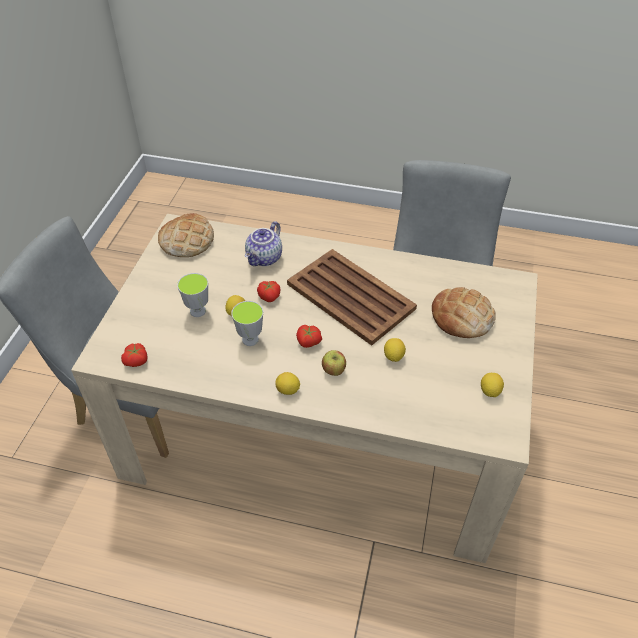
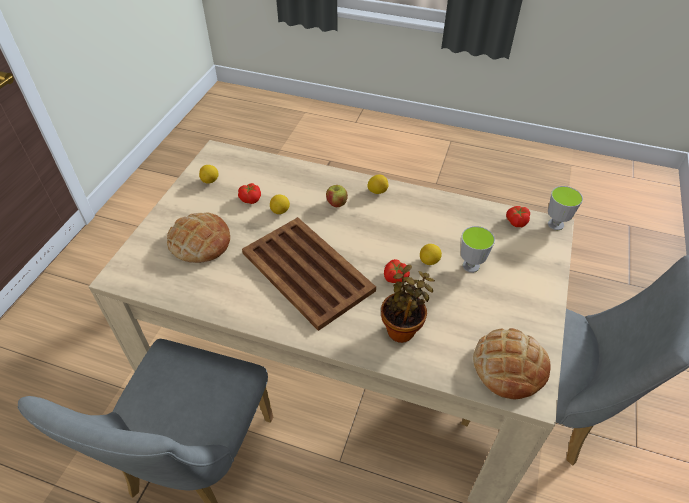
camera: 175 degrees left, 0 degrees up
cup [231,301,263,346] -> cup moved to [548,186,583,230]
teapot [245,221,282,266] -> potted plant [381,265,435,343]
tomato [296,325,322,348] -> tomato moved to [238,183,261,204]

